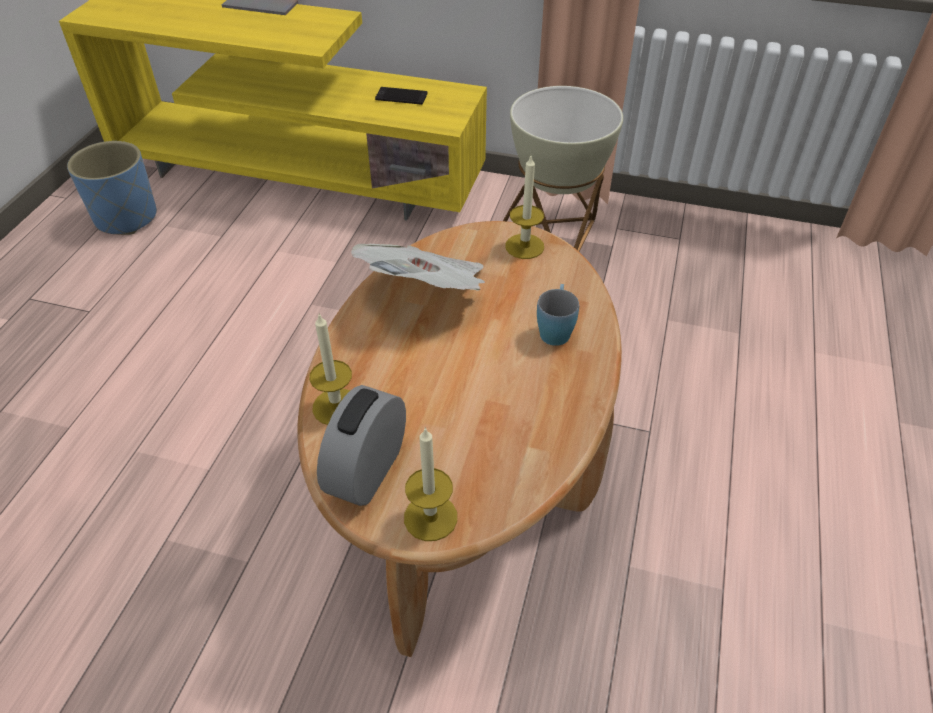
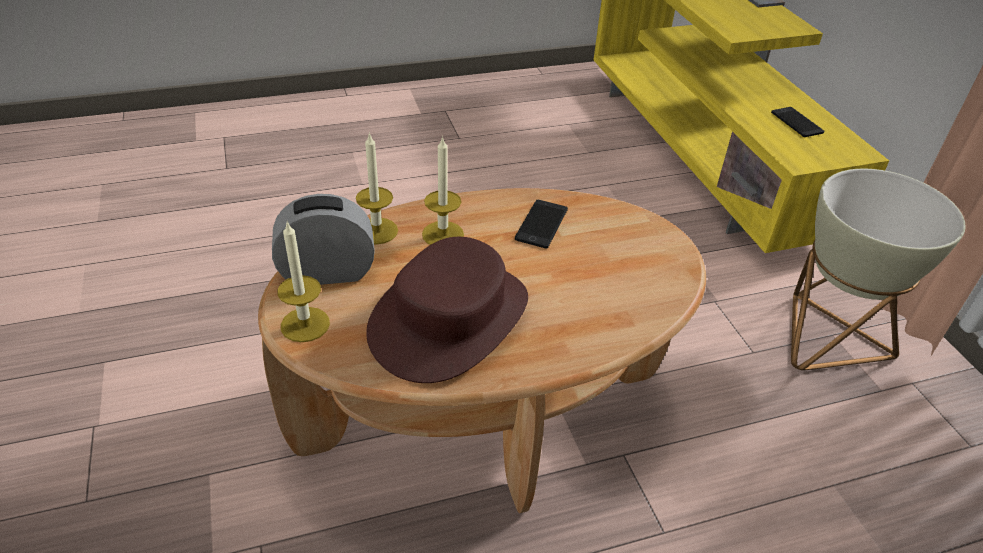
camera: 55 degrees right, 5 degrees down
blue planter [67,141,157,235] -> none
newspaper [351,244,485,291] -> phone [515,200,568,248]
candle [505,156,544,259] -> candle moved to [422,136,464,245]
blue mug [537,284,579,346] -> none
none -> brown hat [366,237,528,383]

